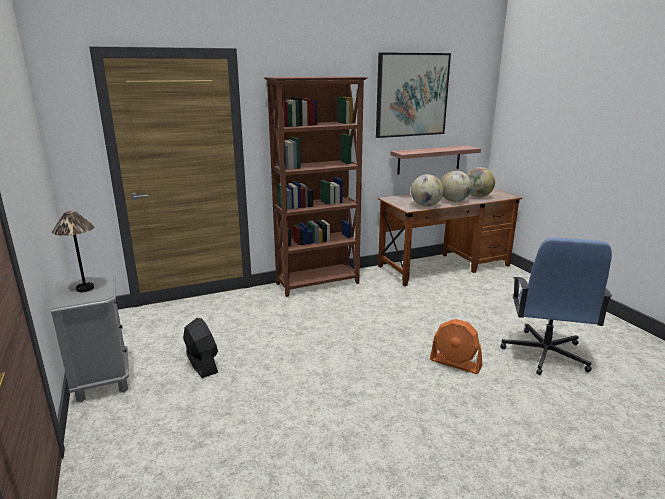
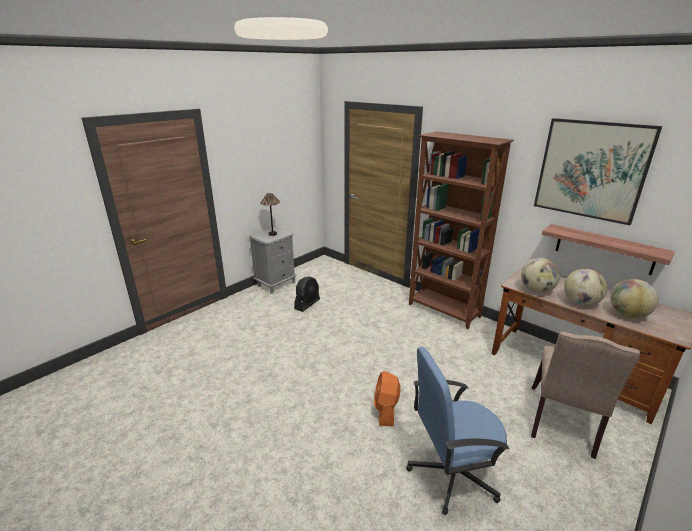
camera: 65 degrees right, 5 degrees up
none -> beige chair [531,332,640,459]

